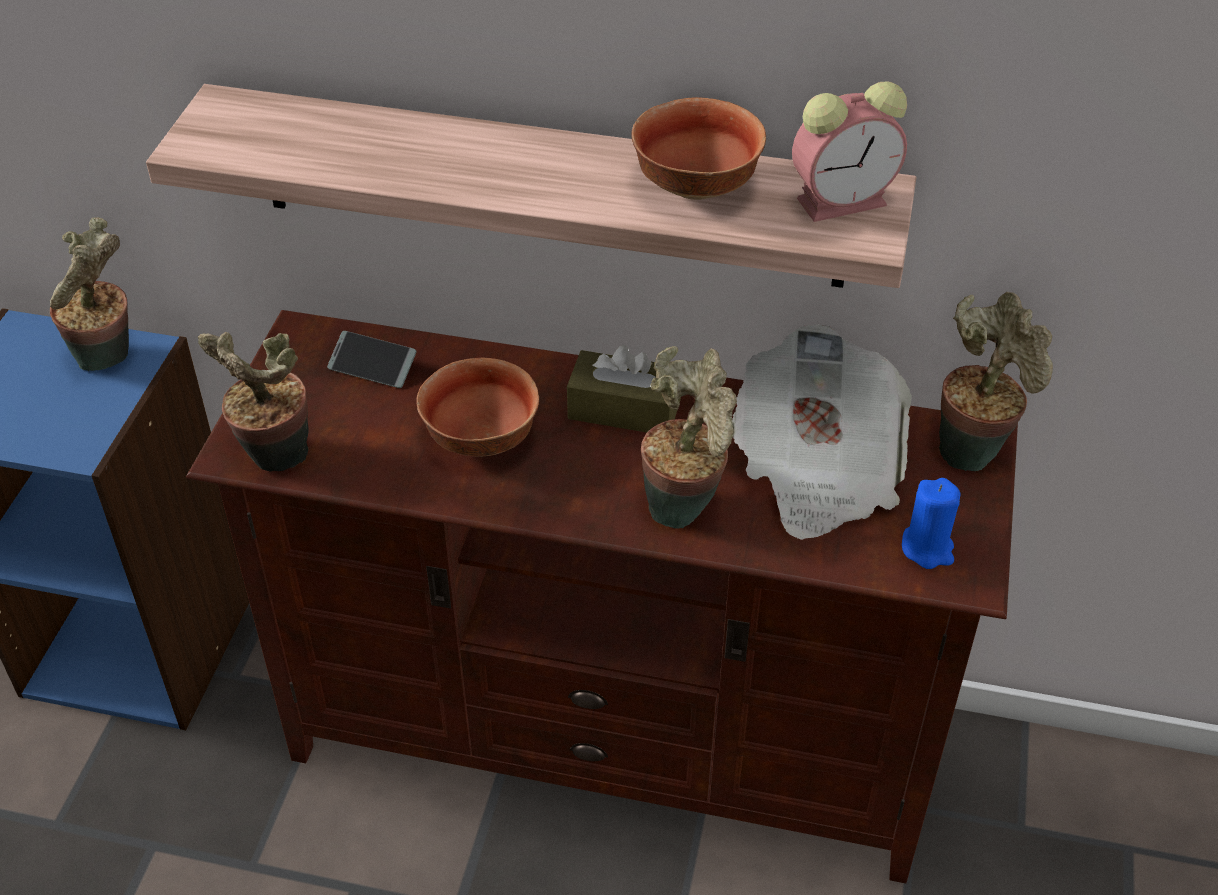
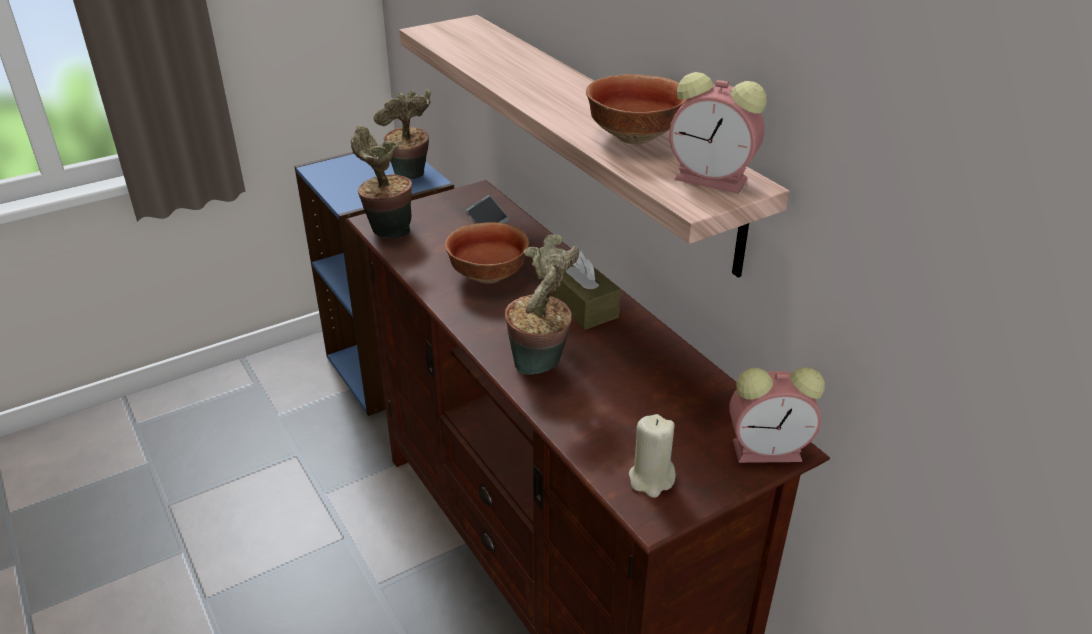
camera: 45 degrees right, 10 degrees down
newspaper [732,324,912,540] -> none
blue candle [902,478,961,569] -> beige candle [629,414,676,498]
potted plant [939,292,1053,471] -> alarm clock [729,367,825,463]

